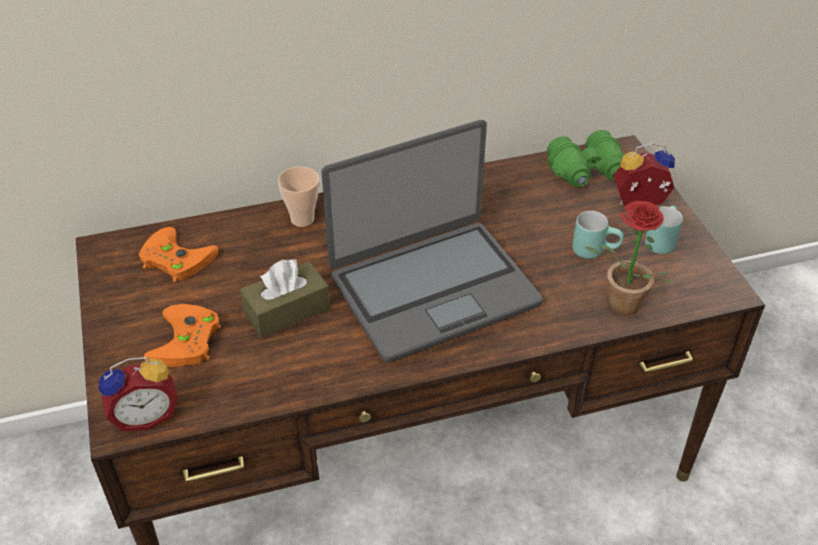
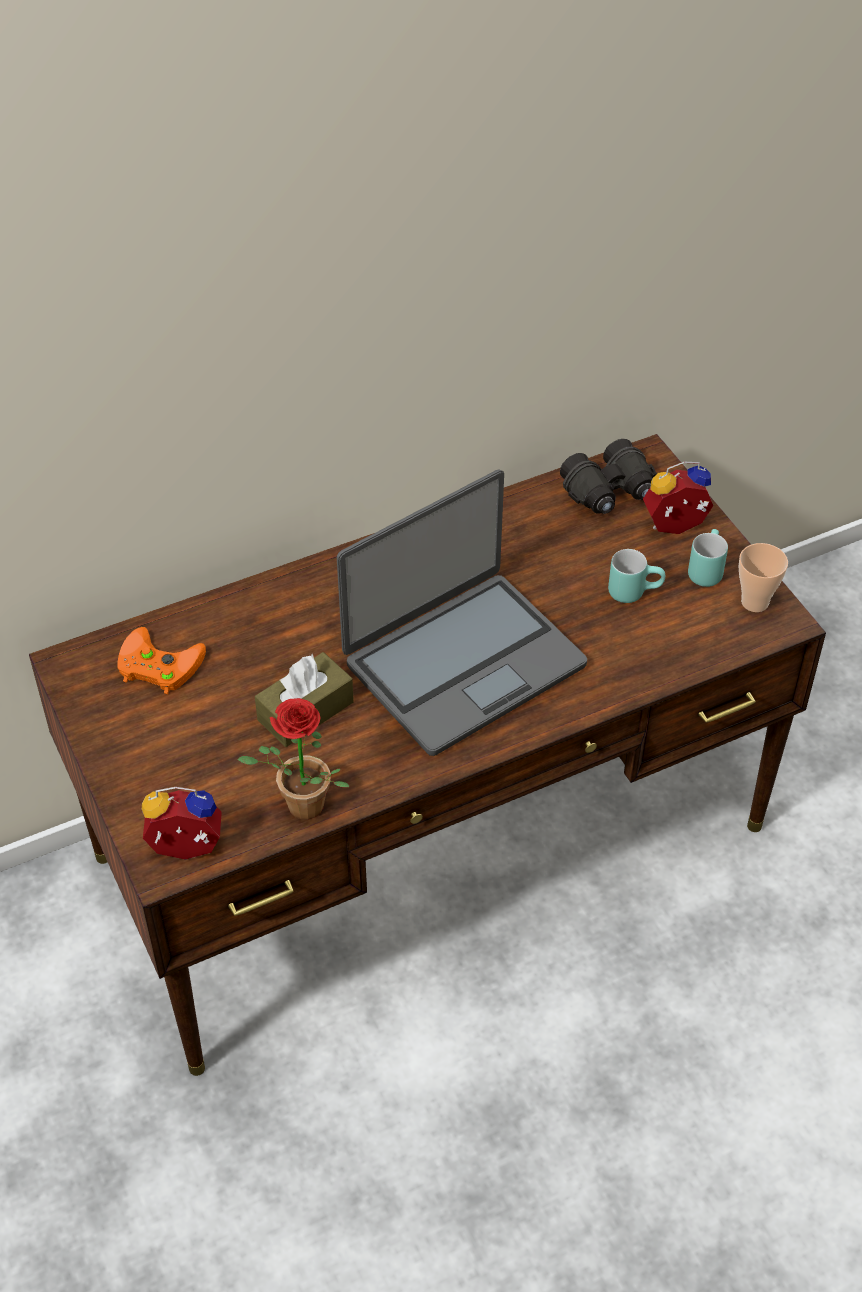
camera: 10 degrees left, 5 degrees up
alarm clock [99,357,178,431] -> alarm clock turned 150 degrees counterclockwise [142,787,222,859]
orange game controller [143,304,221,367] -> none
cup [278,167,319,227] -> cup moved to [739,543,788,612]
green binoculars [547,130,626,187] -> black binoculars [560,439,657,514]
potted plant [585,201,676,316] -> potted plant moved to [237,698,349,820]

